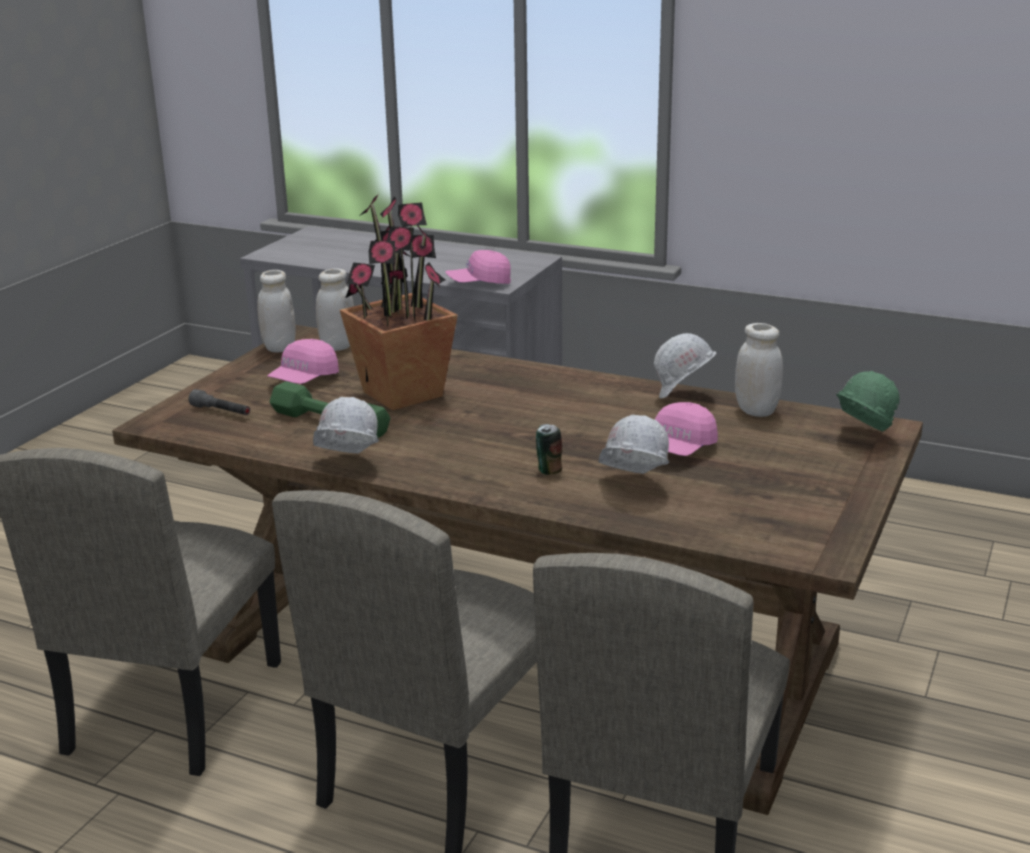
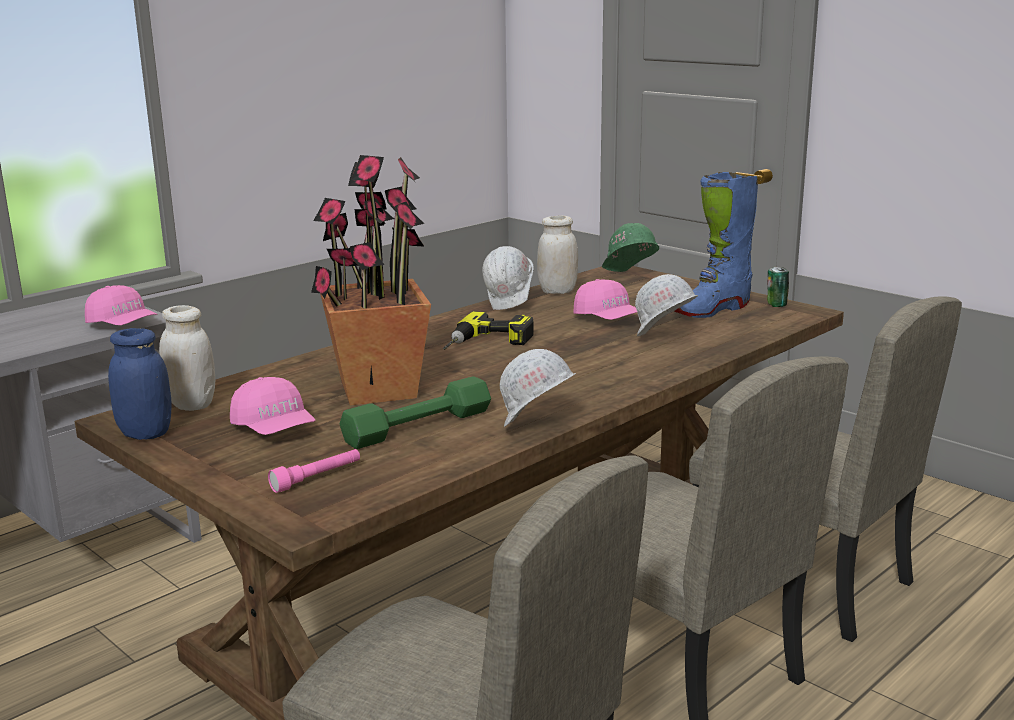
camera: 70 degrees left, 5 degrees down
grey flashlight [189,389,250,415] -> pink flashlight [268,449,360,493]
white jar [257,270,296,352] -> blue jar [108,328,171,440]
pink cap [445,250,511,284] -> pink cap turned 60 degrees counterclockwise [85,285,157,325]
can [536,424,562,475] -> can moved to [767,267,789,307]
none -> power drill [443,311,534,350]
none -> blue boot [674,172,758,318]

